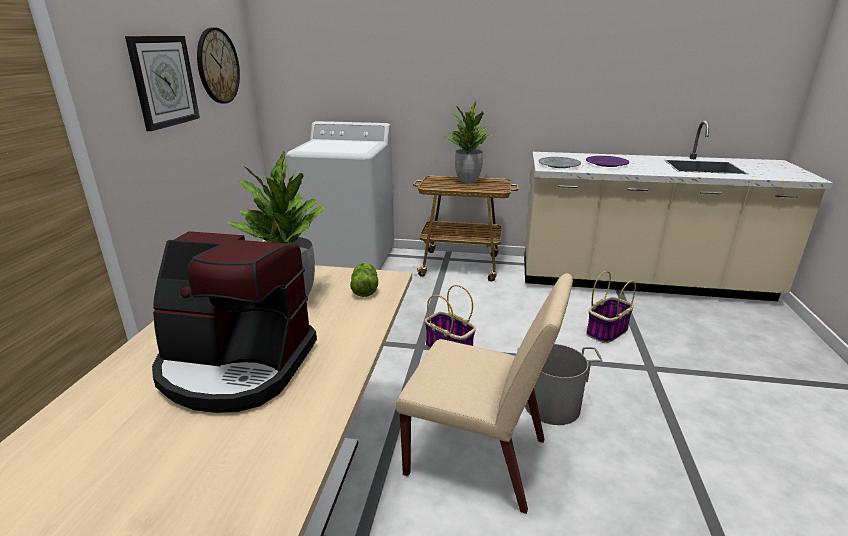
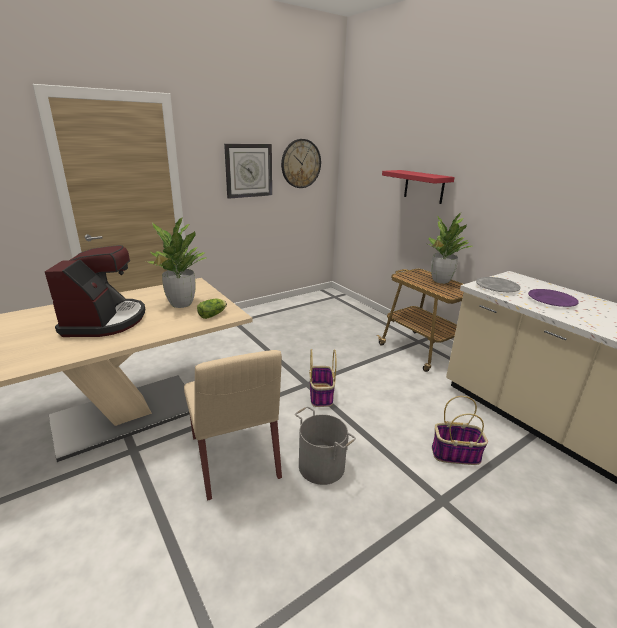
camera: 45 degrees right, 0 degrees up
coffee machine [152,231,317,413] -> coffee machine turned 150 degrees counterclockwise [45,245,145,337]
white washing machine [286,121,394,270] -> none
none -> red shelf [382,170,455,204]

